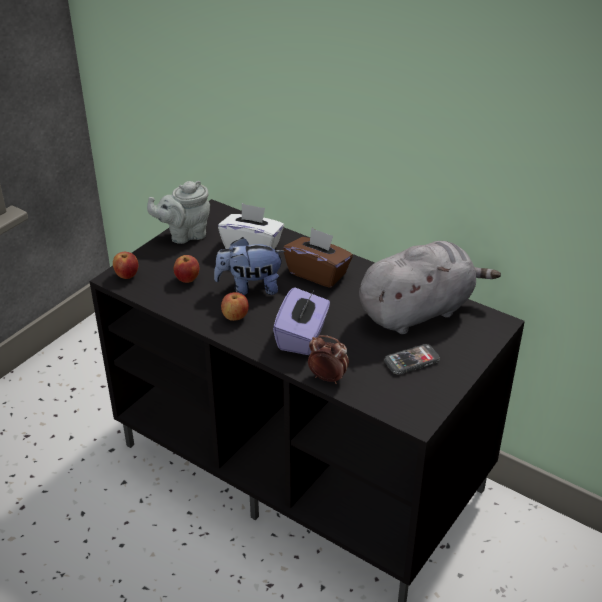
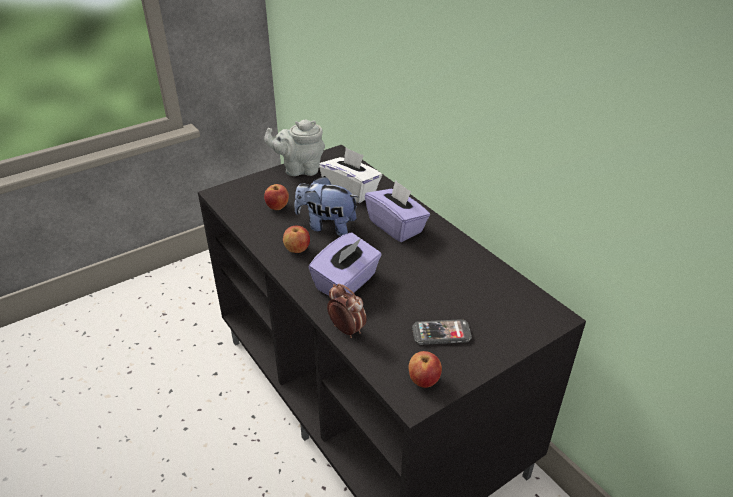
camera: 20 degrees right, 0 degrees up
apple [113,252,138,279] -> apple moved to [409,351,442,388]
brown tissue box [283,227,353,288] -> purple tissue box [365,180,430,242]
grey plush toy [359,241,501,334] -> none

